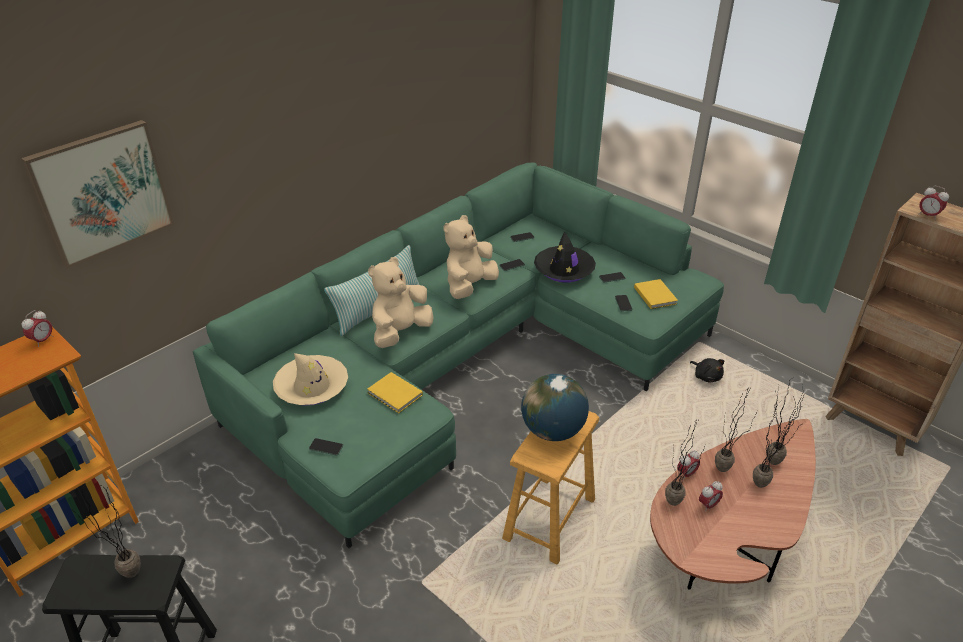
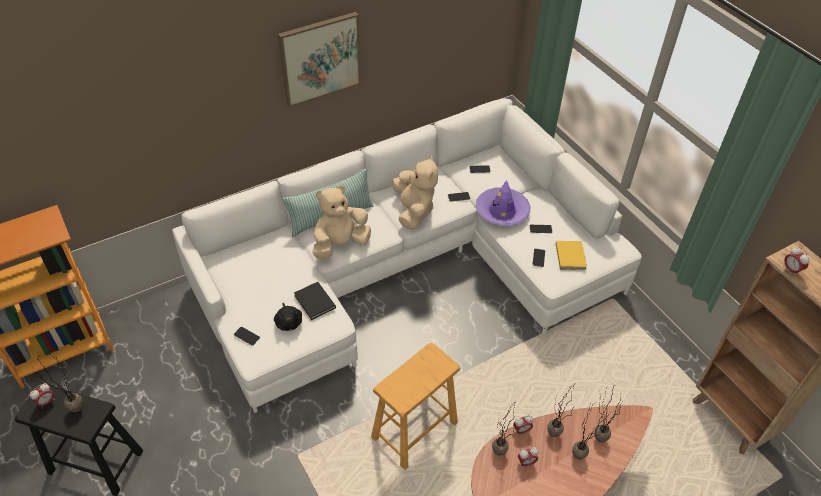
camera: 15 degrees right, 10 degrees up
picture [21,120,174,268] -> picture moved to [278,12,361,107]
alarm clock [22,310,53,347] -> alarm clock moved to [30,383,55,407]
green sofa [193,162,724,548] -> white sofa [172,98,642,413]
beige hat [273,353,348,405] -> none
yellow book [367,372,423,413] -> black book [294,282,336,320]
beige plush toy [443,215,499,299] -> beige plush toy turned 120 degrees clockwise [392,156,438,229]
globe [521,374,589,441] -> none
black hat [534,231,596,282] -> purple hat [476,180,530,226]
black plush toy [690,358,724,382] -> black plush toy moved to [274,303,302,331]

